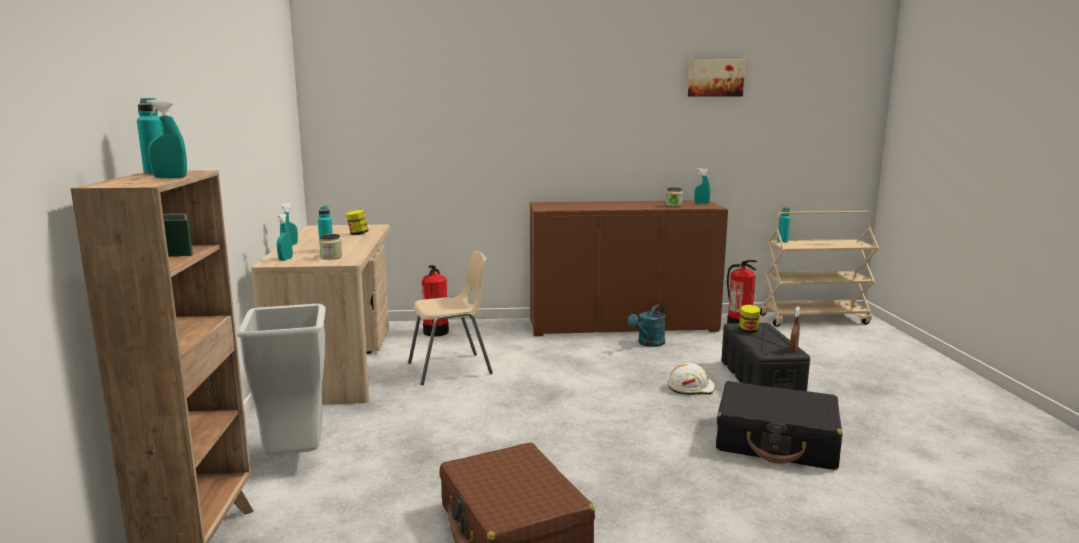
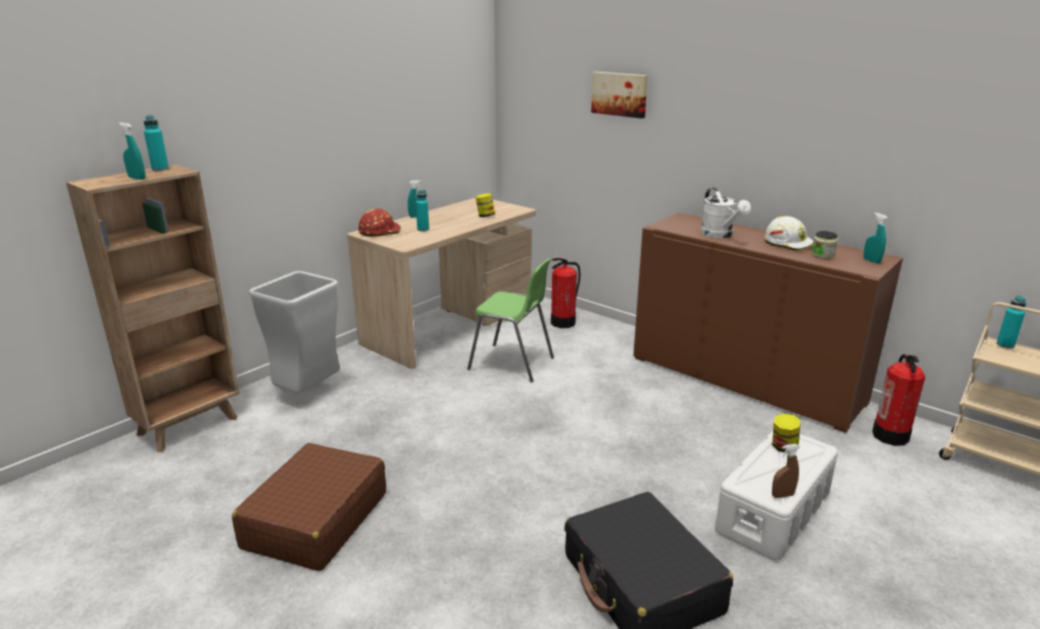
camera: 45 degrees right, 10 degrees up
turquoise spray bottle [276,213,293,261] -> red hard hat [358,209,401,237]
jar [319,234,342,260] -> none
beige chair [408,251,493,385] -> green chair [467,258,554,383]
turquoise watering can [627,304,666,347] -> none
white hard hat [668,363,716,395] -> white hard hat moved to [765,216,814,251]
picture [688,59,745,96] -> picture moved to [591,72,648,119]
black storage box [721,323,810,391] -> white storage box [715,431,838,560]
none -> white watering can [701,187,751,238]

